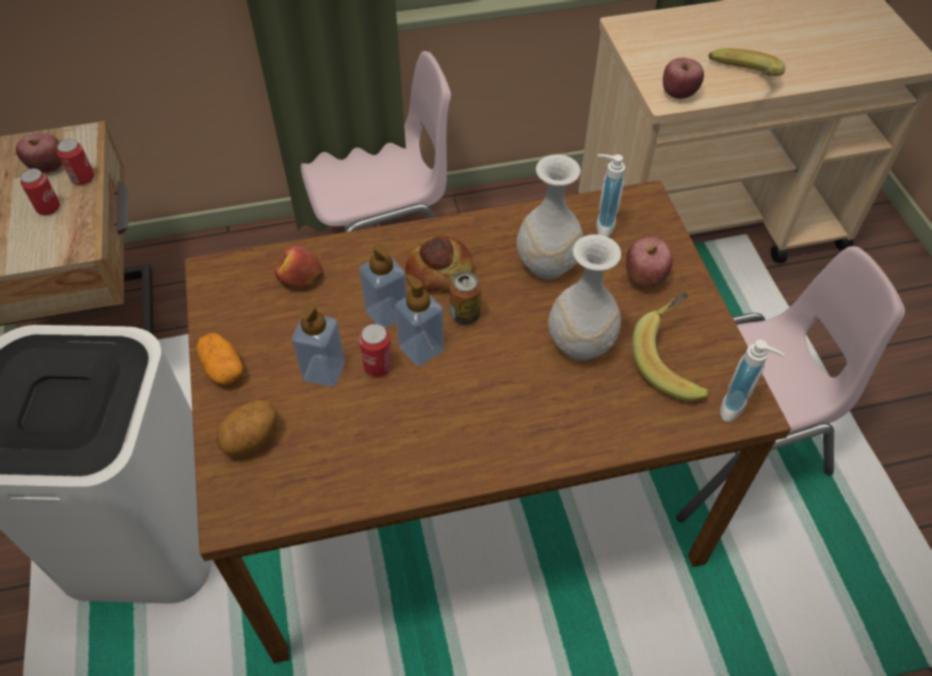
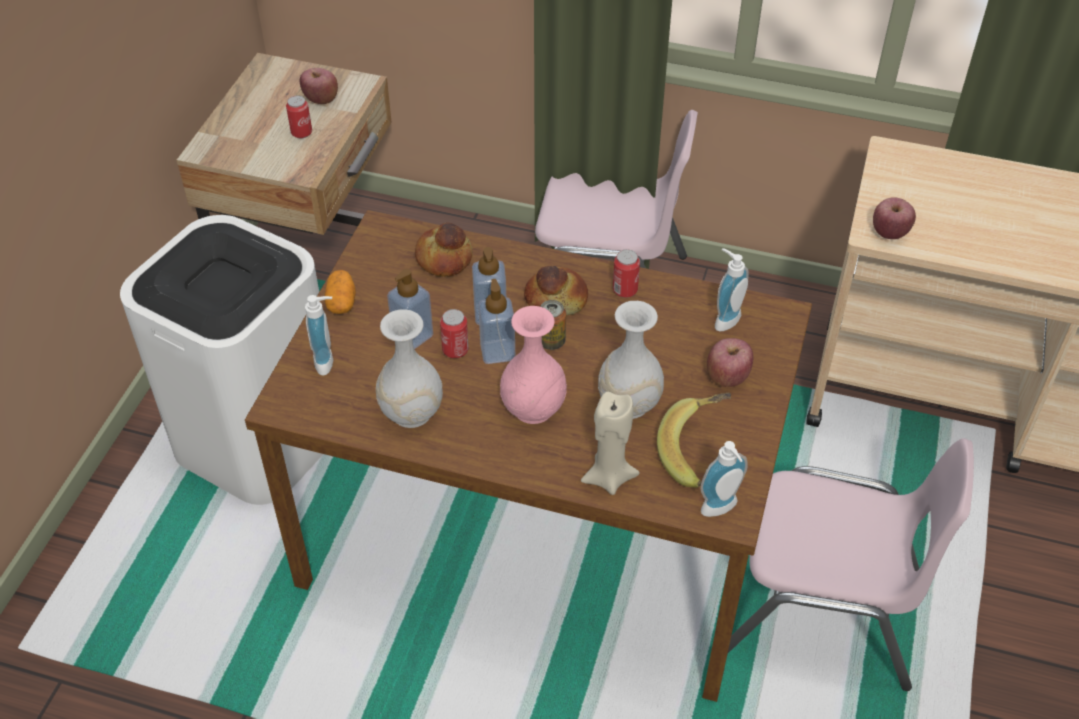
camera: 30 degrees right, 5 degrees down
can [57,139,94,185] -> can moved to [613,249,640,298]
potato [216,400,278,456] -> soap dispenser [305,295,333,376]
apple [274,246,324,287] -> bread [415,222,473,277]
white vase [517,154,584,279] -> white vase moved to [376,309,443,428]
banana [709,48,785,76] -> none
none -> pink vase [500,306,567,424]
none -> beige candle [581,392,640,495]

